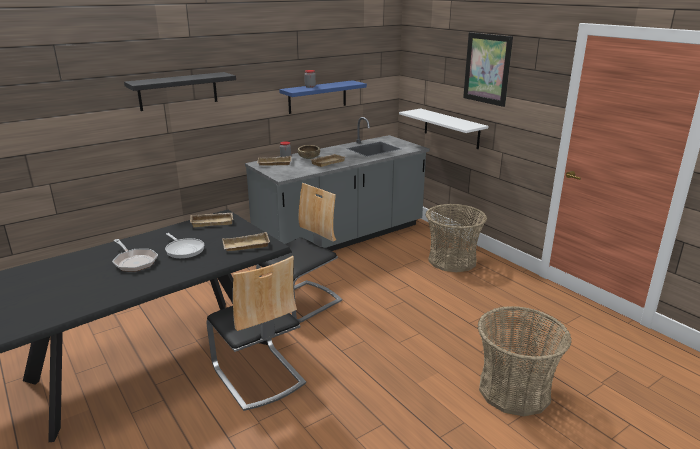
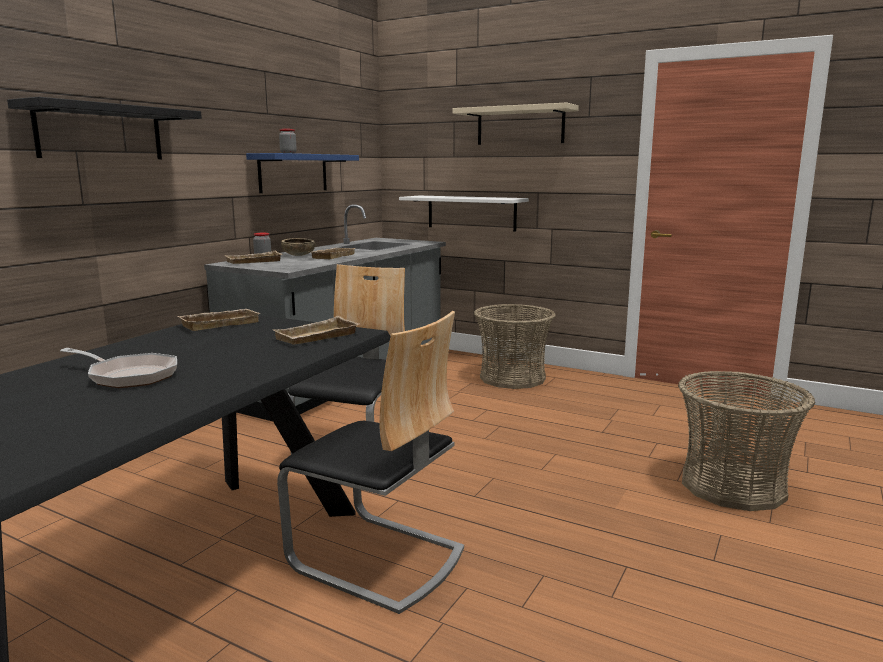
camera: 25 degrees left, 10 degrees down
frying pan [165,233,204,259] -> none
picture [463,32,513,107] -> beige shelf [452,102,579,145]

